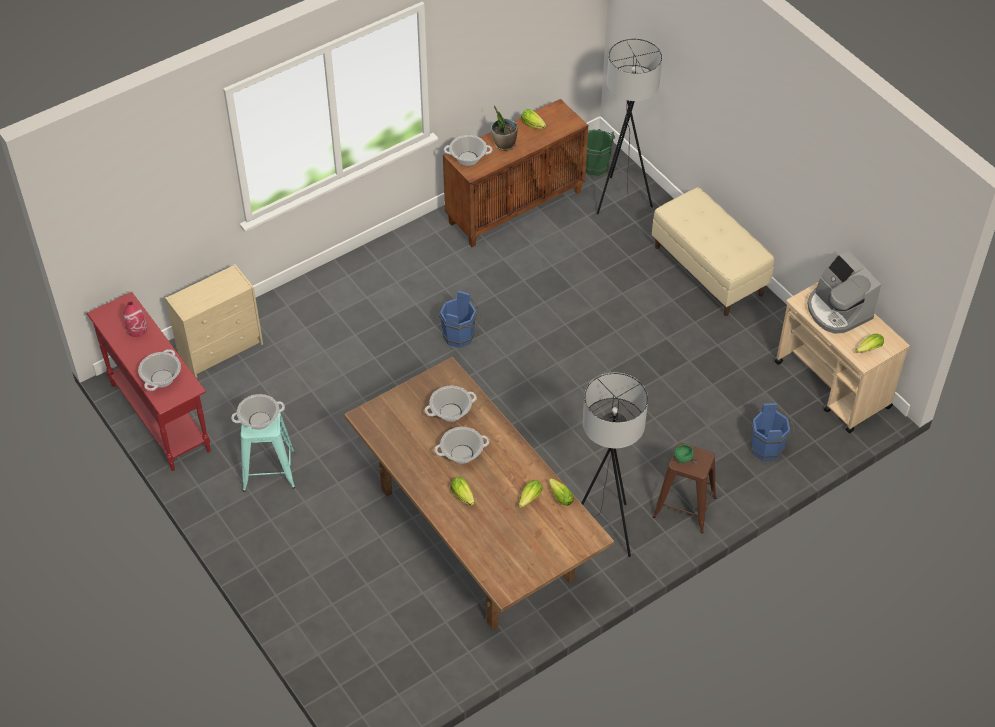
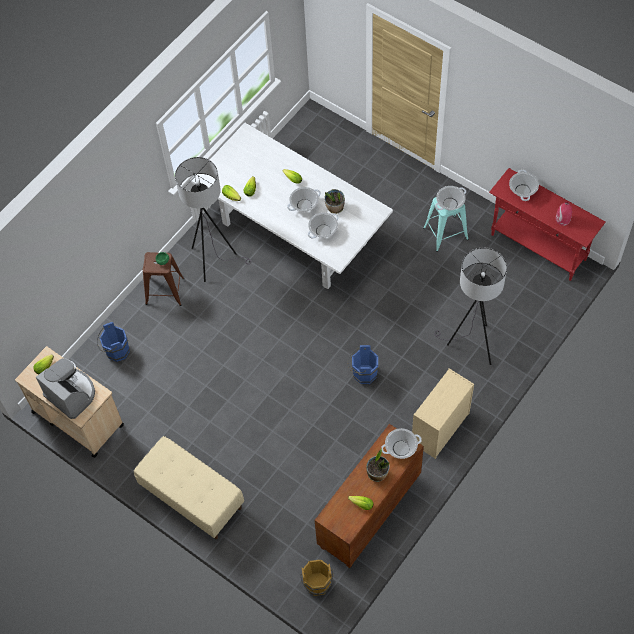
camera: 165 degrees right, 10 degrees up
beige dresser [165,264,263,378] -> beige dresser moved to [412,368,474,459]
brown dining table [344,357,614,630] -> white dining table [190,123,393,289]
green bucket [586,130,615,176] -> brown bucket [300,560,333,596]
grey floor lamp [597,38,662,214] -> grey floor lamp moved to [434,247,507,365]
none -> potted plant [324,189,345,214]

